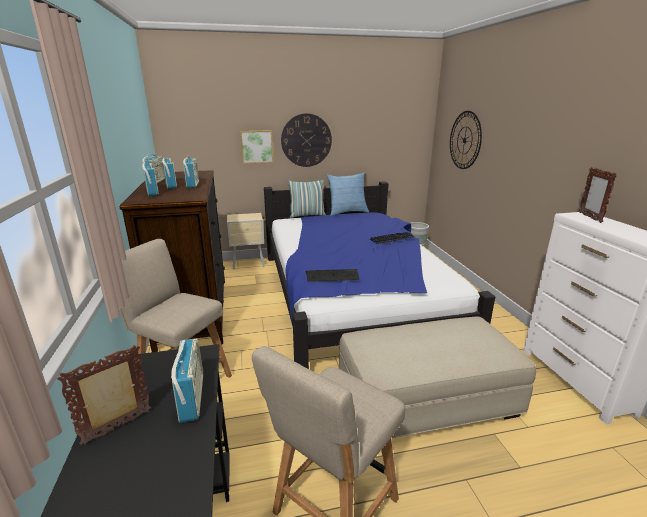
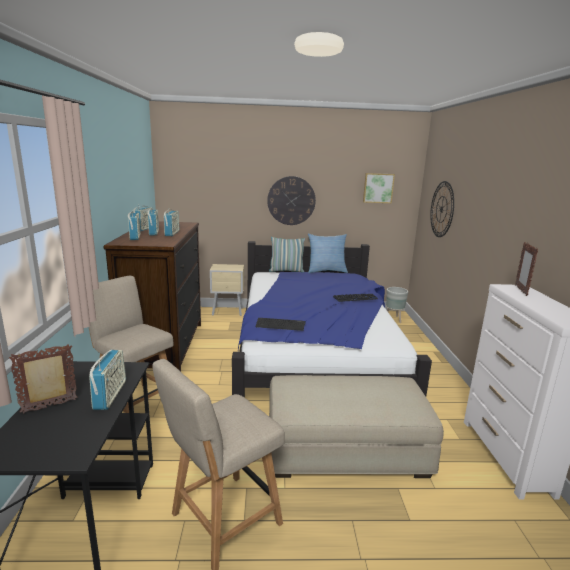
camera: 10 degrees right, 5 degrees down
picture [240,130,274,164] -> picture moved to [363,173,395,203]

